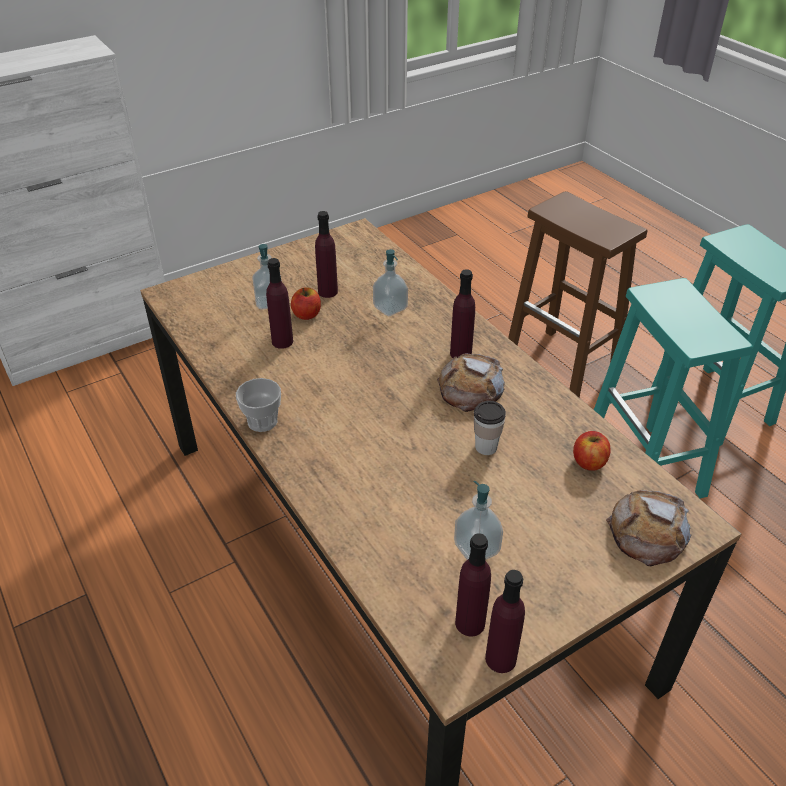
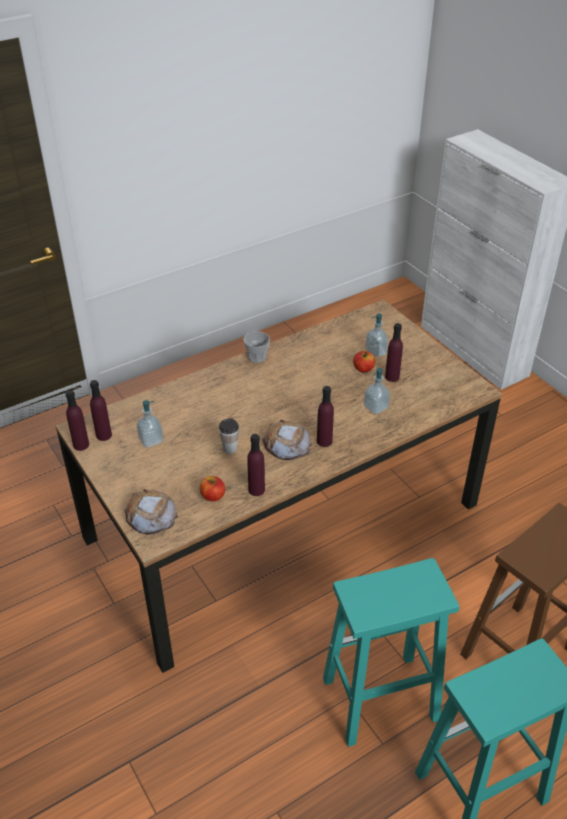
camera: 90 degrees right, 0 degrees up
purple bottle [266,258,293,349] -> purple bottle moved to [247,434,265,496]

